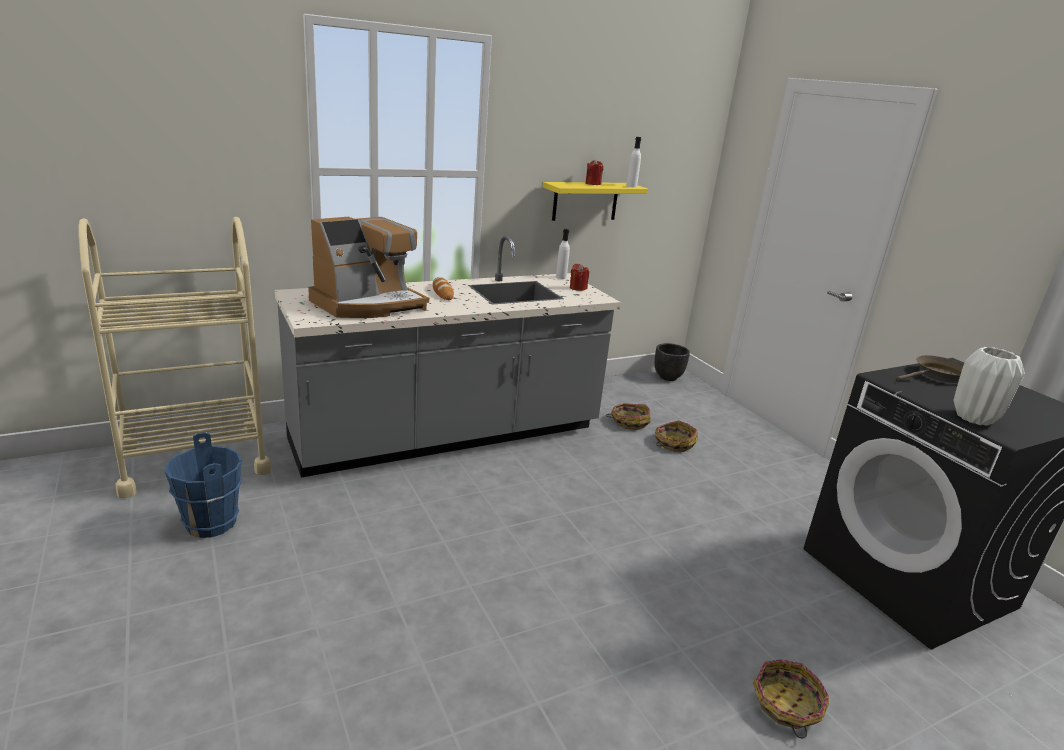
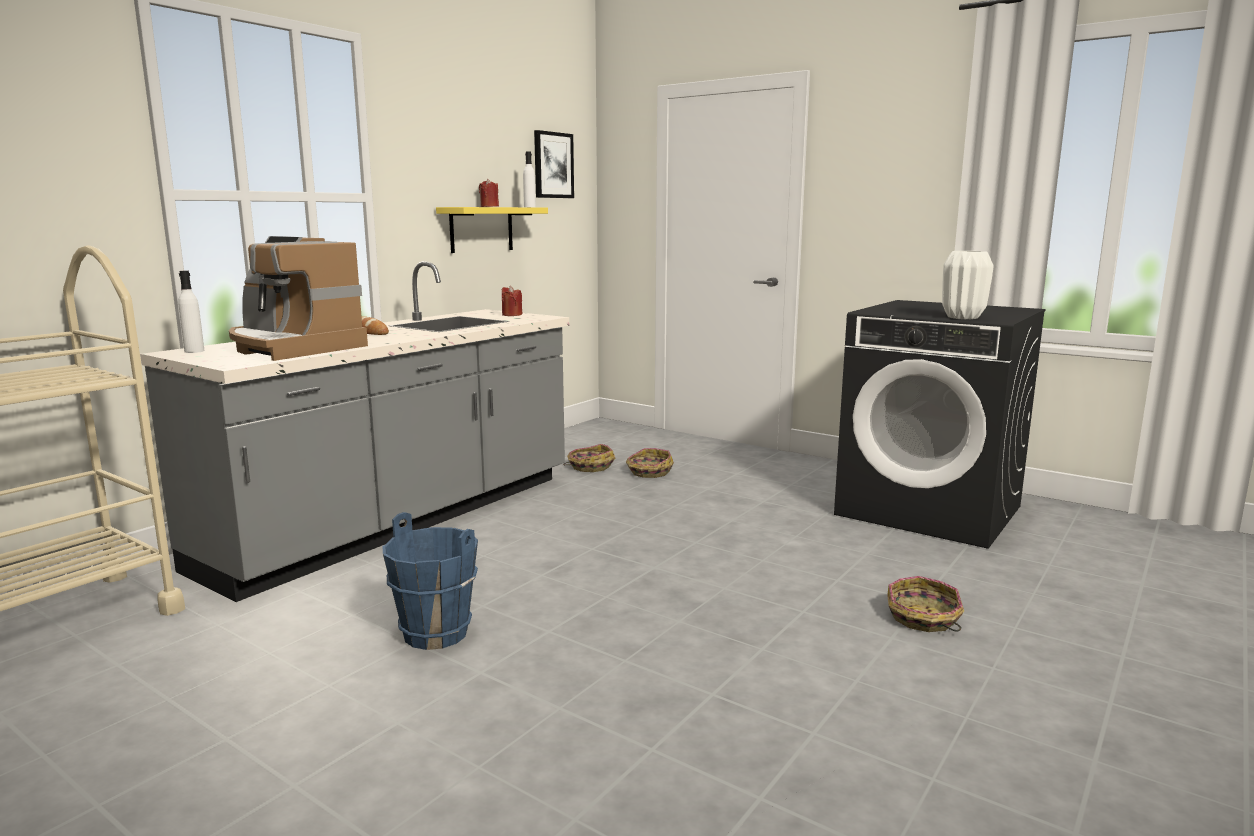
camera: 25 degrees left, 10 degrees down
blue bucket [164,432,242,538] -> blue bucket moved to [383,512,478,650]
coffee machine [308,217,429,318] -> coffee machine turned 105 degrees clockwise [229,236,368,361]
white bottle [556,229,570,279] -> white bottle moved to [178,271,204,353]
black planter [655,343,690,381] -> none
brown frying pan [897,355,964,383] -> none
none -> picture [534,130,574,198]

